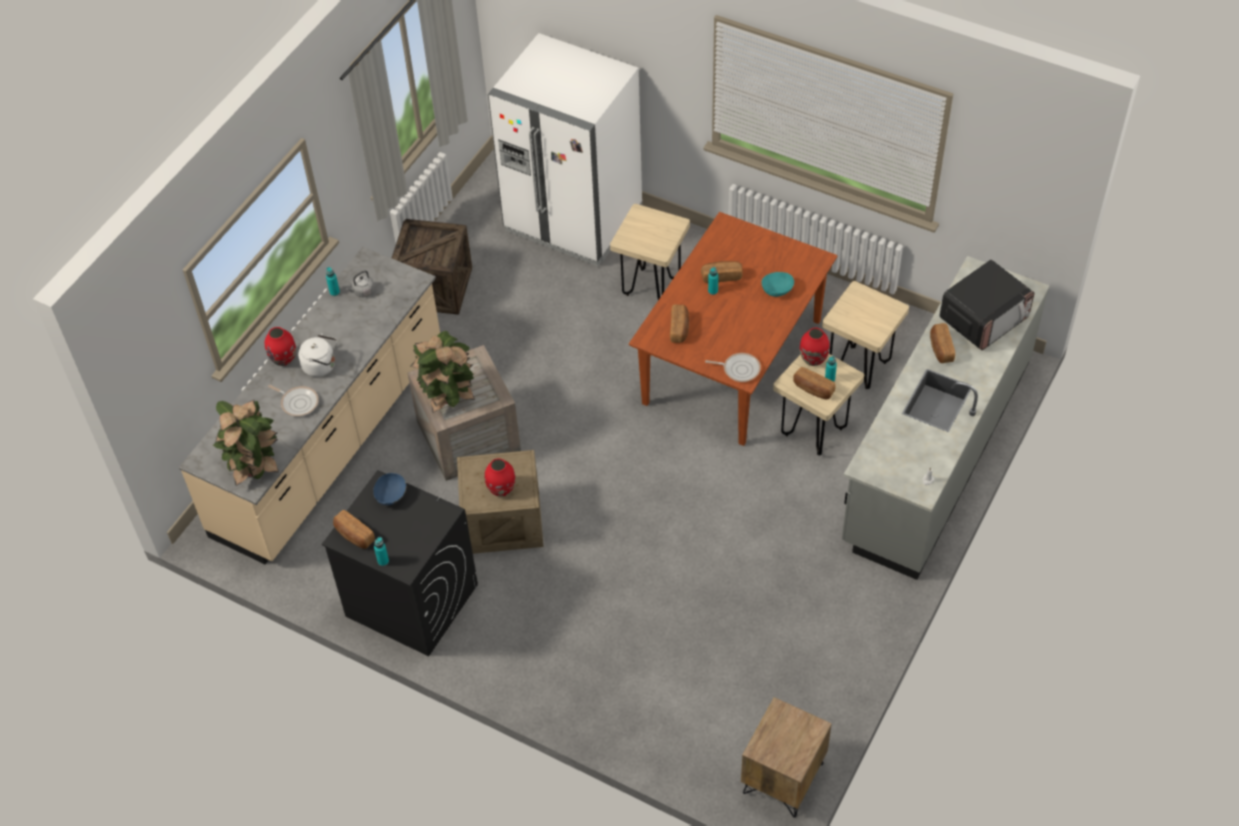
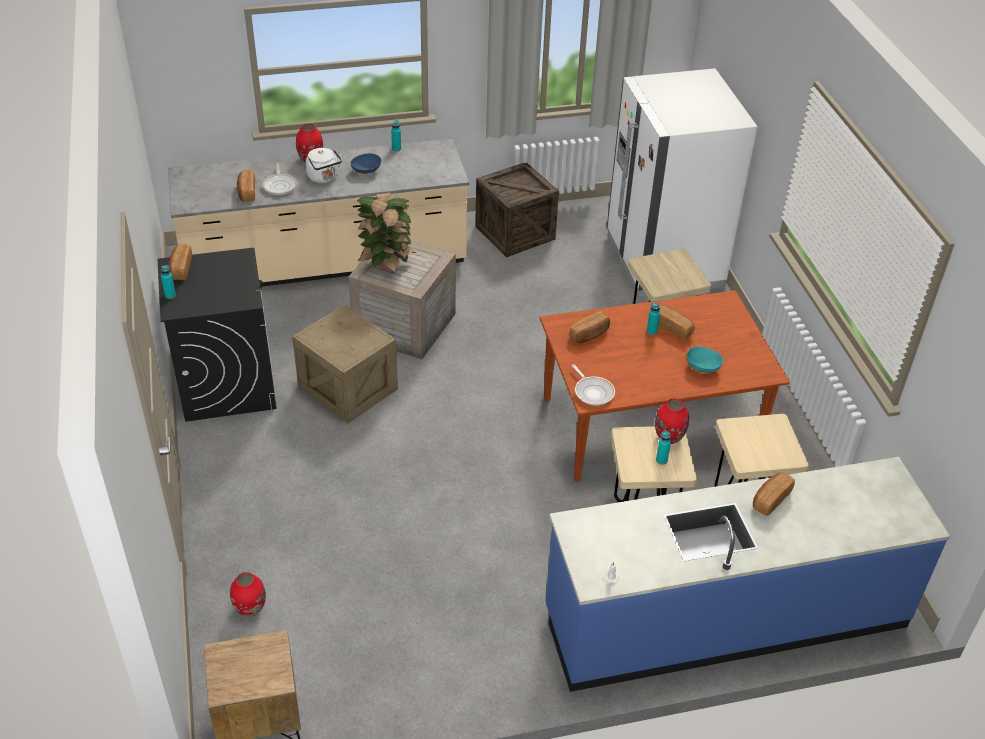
camera: 45 degrees right, 10 degrees down
potted plant [213,400,279,486] -> none
grey kettle [346,270,375,297] -> none
blue bowl [373,473,406,505] -> blue bowl moved to [350,153,381,174]
red vase [485,458,516,497] -> red vase moved to [230,572,266,617]
bread [793,367,835,399] -> bread moved to [237,170,255,202]
grey counter [842,256,1049,580] -> blue counter [545,457,950,692]
microwave [939,260,1034,350] -> none

